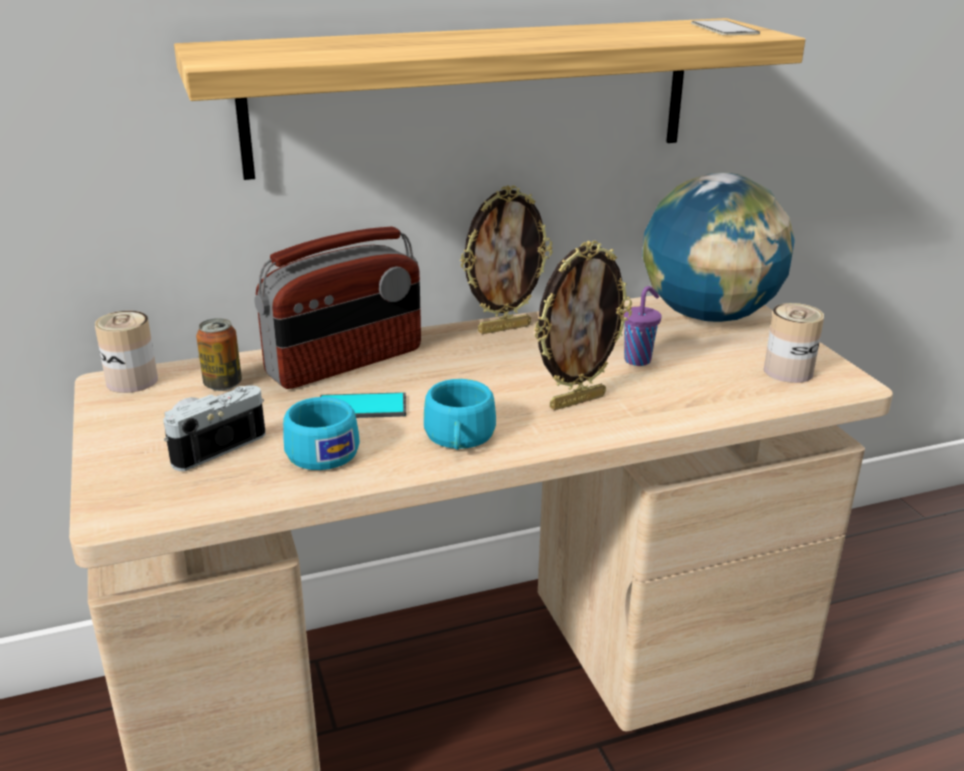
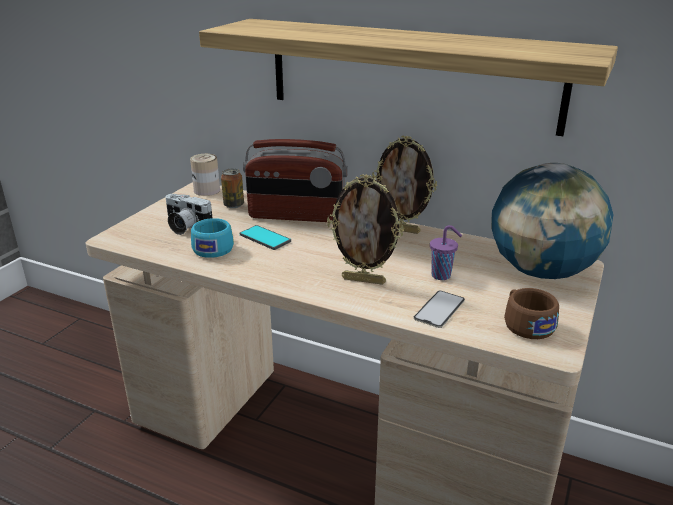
camera: 45 degrees right, 0 degrees up
camera [163,385,266,471] -> camera turned 150 degrees counterclockwise [165,194,212,235]
turquoise cup [424,379,496,450] -> none
phone [691,20,760,35] -> phone moved to [413,291,465,328]
can [764,303,824,383] -> brown cup [504,288,559,339]

